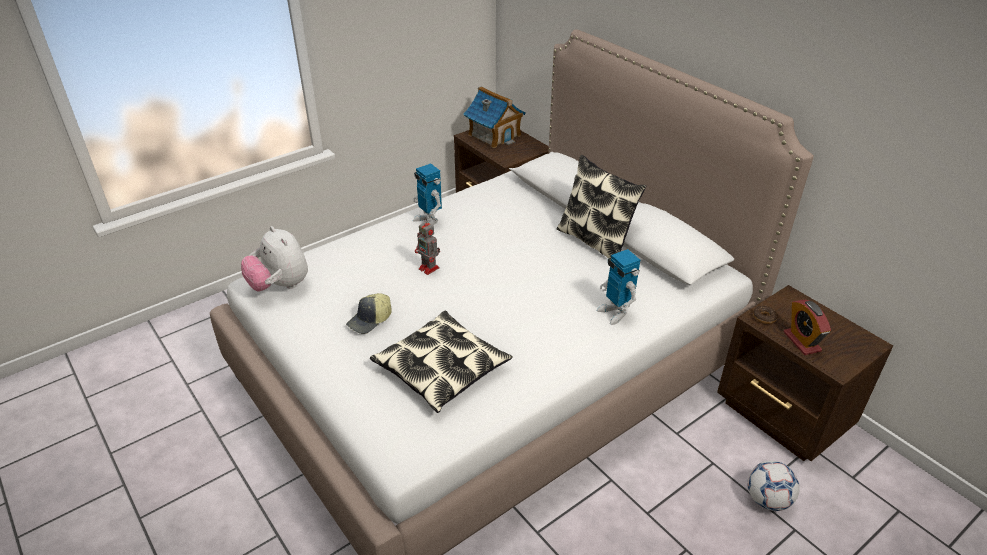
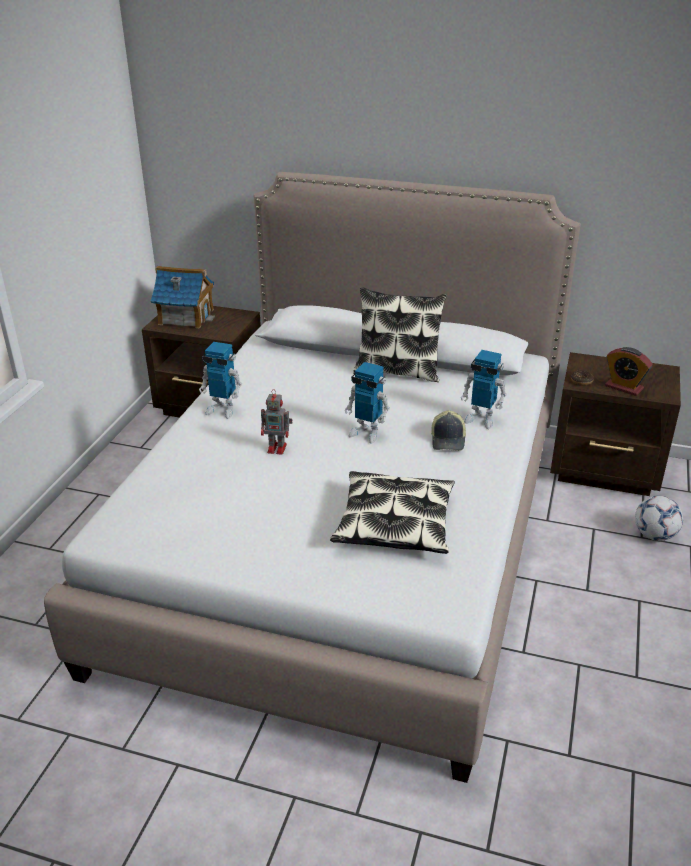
camera: 35 degrees left, 5 degrees down
plush toy [241,226,308,292] -> none
cap [346,293,392,334] -> cap moved to [431,411,466,451]
none -> toy robot [345,362,390,444]

